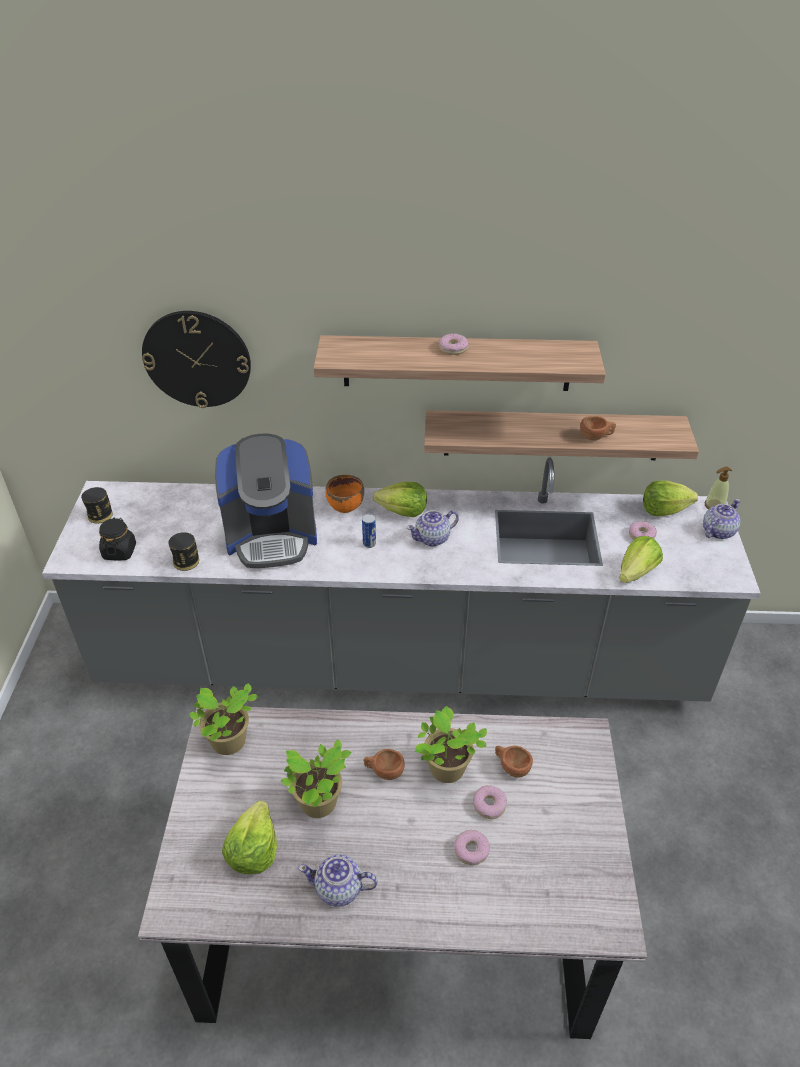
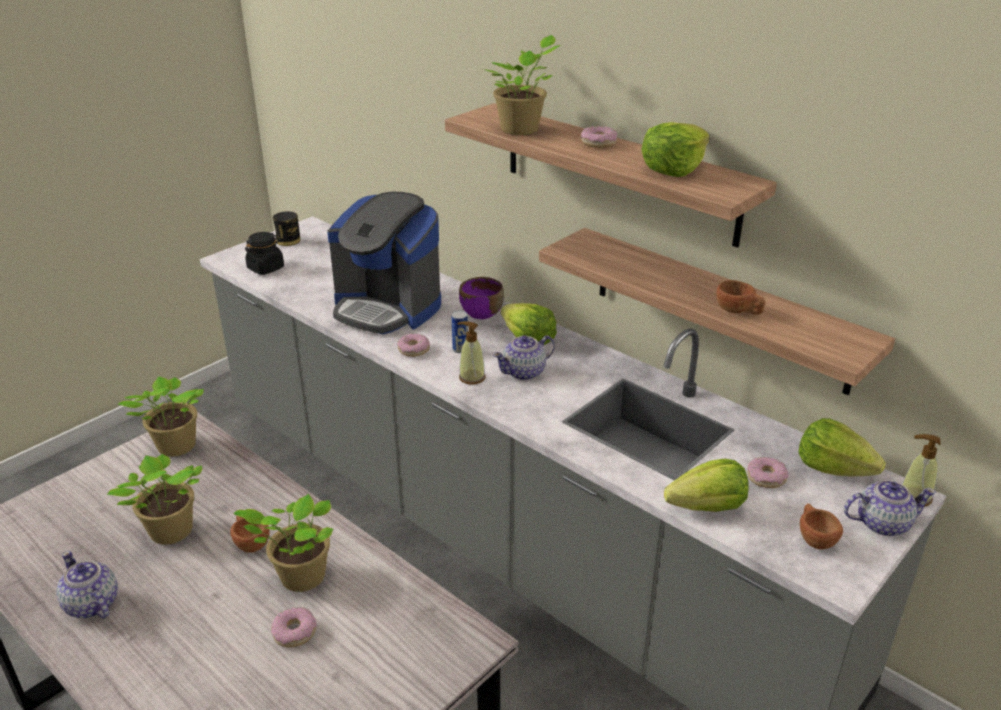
camera: 40 degrees right, 10 degrees down
wall clock [142,311,251,408] -> none
can [168,532,199,571] -> none
lettuce [222,801,277,874] -> lettuce moved to [641,122,710,177]
orange bowl [325,475,364,513] -> purple bowl [459,277,504,319]
teapot [407,510,459,546] -> teapot turned 45 degrees counterclockwise [493,335,555,380]
donut [454,830,490,865] -> donut moved to [397,333,430,357]
brown cup [495,746,533,777] -> brown cup moved to [800,504,843,550]
none -> soap dispenser [458,321,486,385]
none -> potted plant [483,35,562,135]

